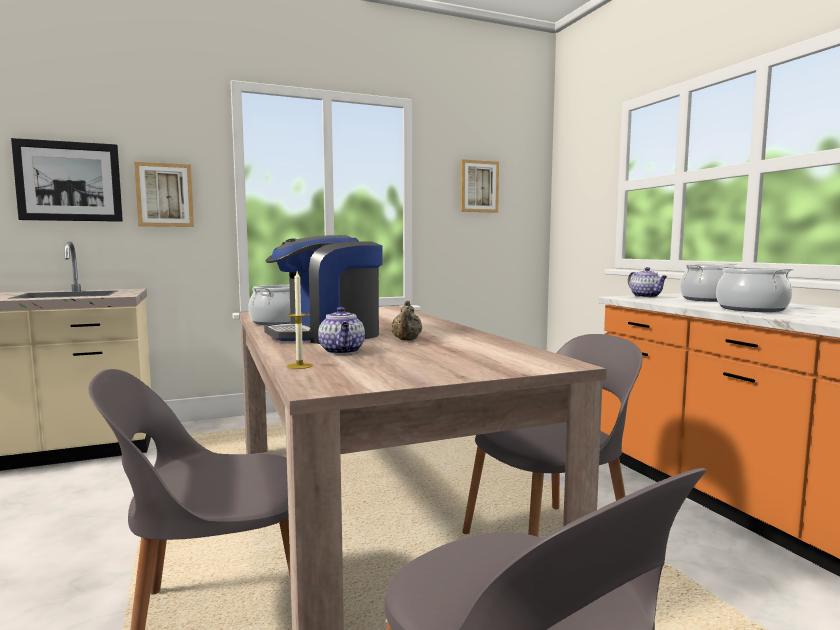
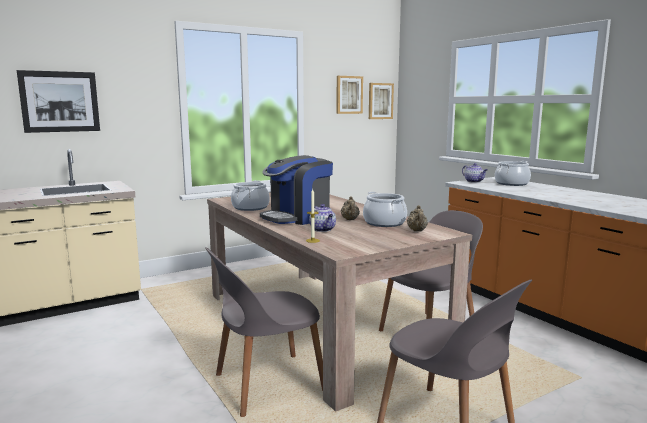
camera: 10 degrees left, 5 degrees up
picture [134,162,194,227] -> picture moved to [369,83,394,119]
cooking pot [716,266,794,312] -> cooking pot moved to [363,192,407,227]
none -> beige teapot [407,205,428,231]

